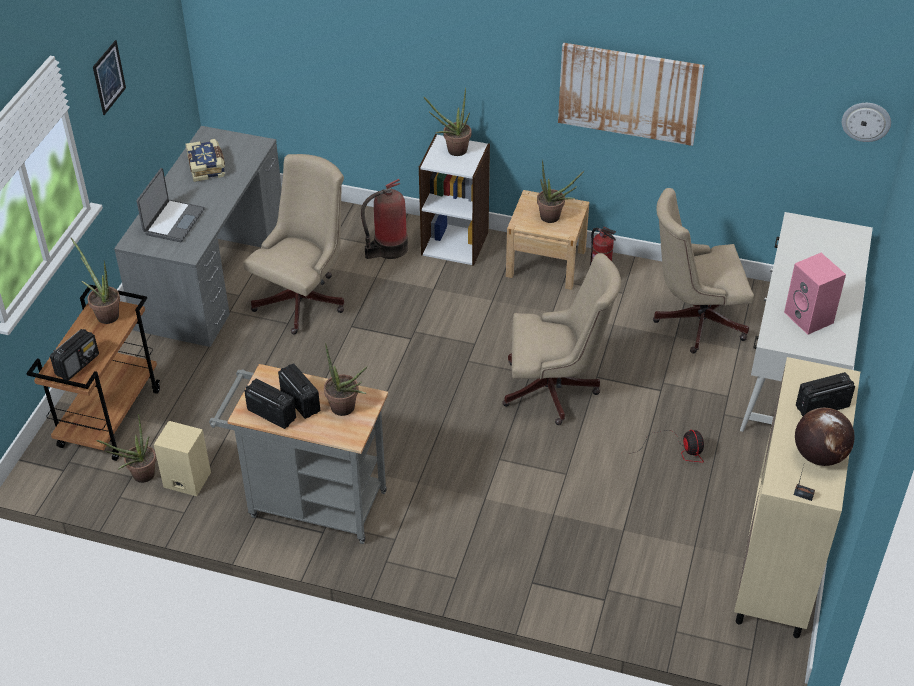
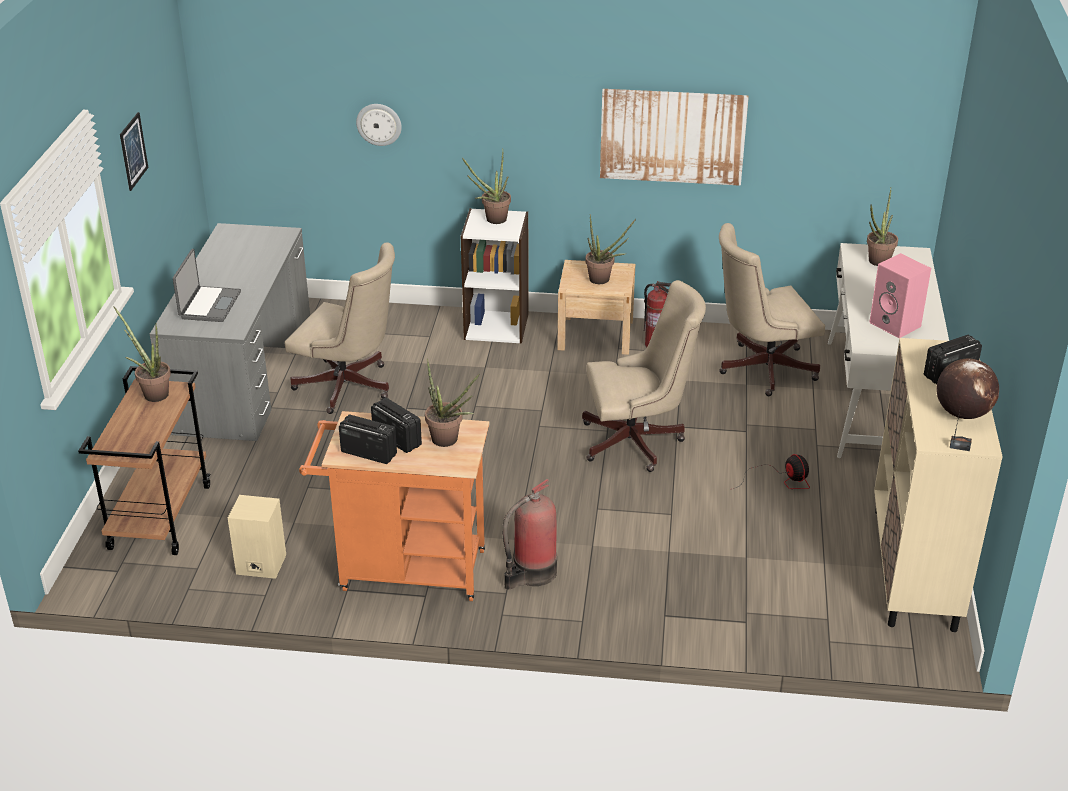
camera: 10 degrees left, 10 degrees down
radio [50,329,99,381] -> none
potted plant [96,414,156,483] -> potted plant moved to [867,188,898,266]
book [186,139,225,182] -> none
grey cart [209,364,388,544] -> orange cart [299,411,489,601]
beige office chair [243,154,344,334] -> beige office chair turned 90 degrees clockwise [285,243,395,414]
fire extinguisher [361,179,408,259] -> fire extinguisher moved to [502,479,557,589]
wall clock [842,103,891,142] -> wall clock moved to [356,104,402,146]

